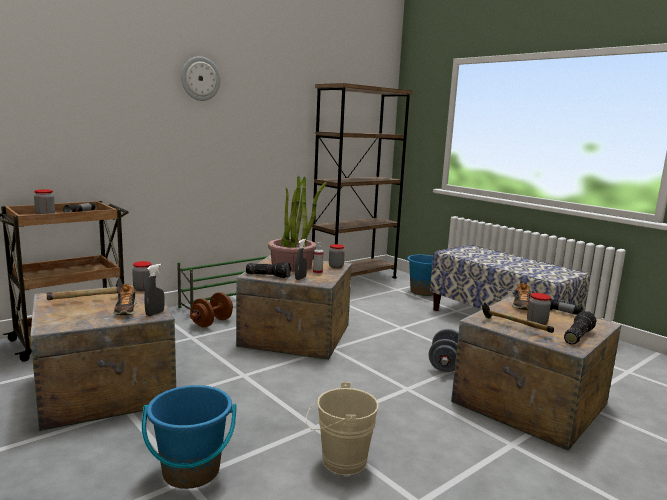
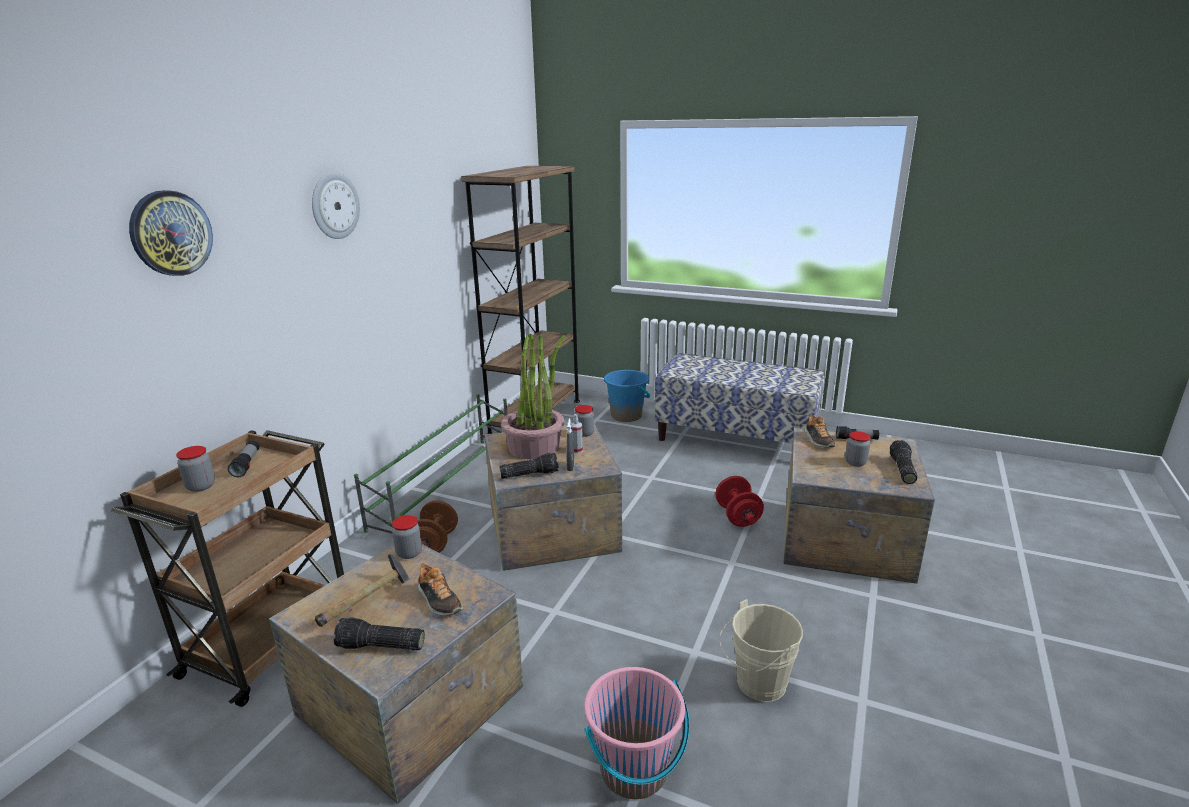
camera: 25 degrees left, 10 degrees up
blue bucket [141,385,237,489] -> pink bucket [584,667,689,799]
grey spray bottle [144,264,165,316] -> none
grey dumbbell [429,329,459,372] -> red dumbbell [715,476,764,527]
hammer [482,301,554,333] -> none
none -> wall clock [129,190,213,276]
none -> flashlight [334,617,425,651]

